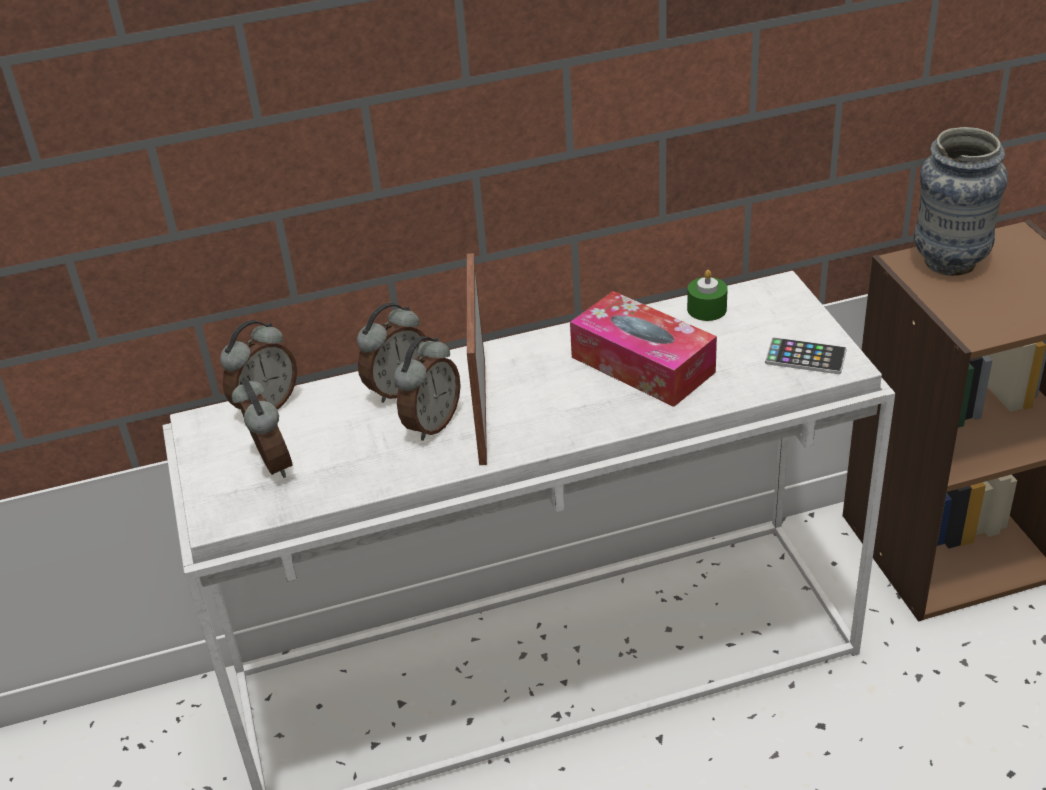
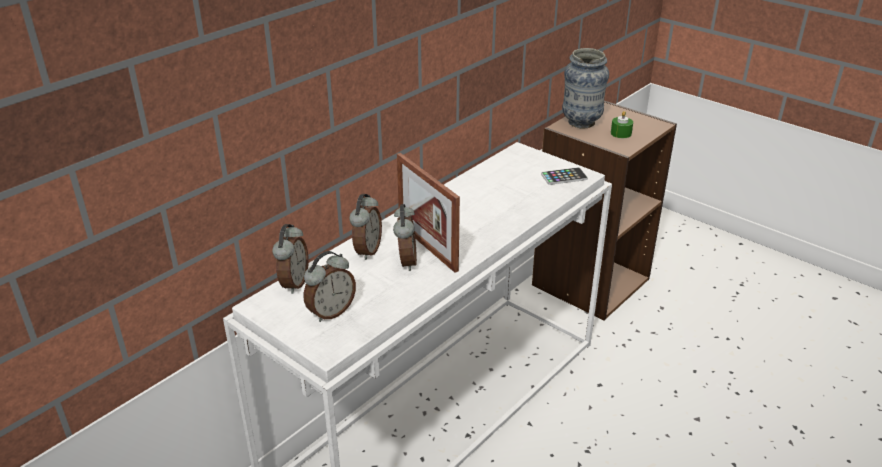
camera: 35 degrees left, 5 degrees down
alarm clock [232,378,293,478] -> alarm clock turned 105 degrees clockwise [304,251,356,322]
tissue box [570,291,717,407] -> none
green candle [687,270,728,321] -> green candle moved to [611,111,633,138]

